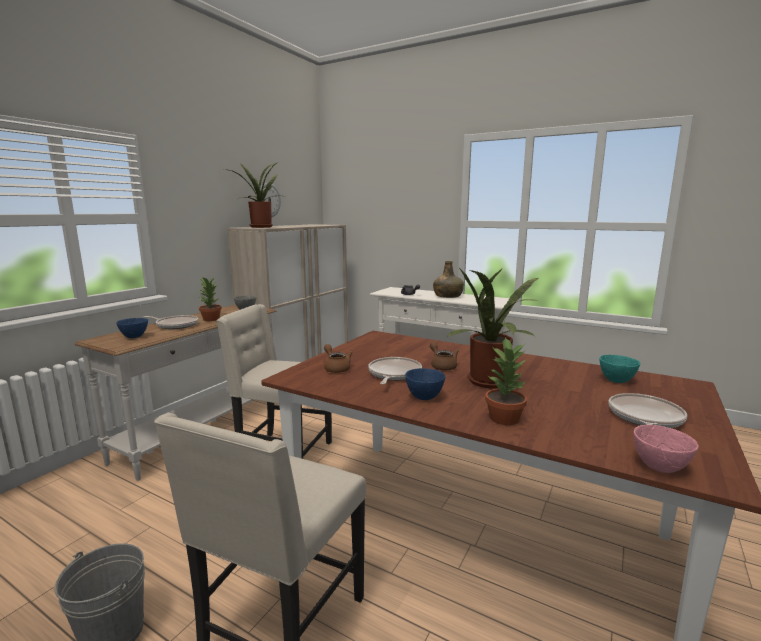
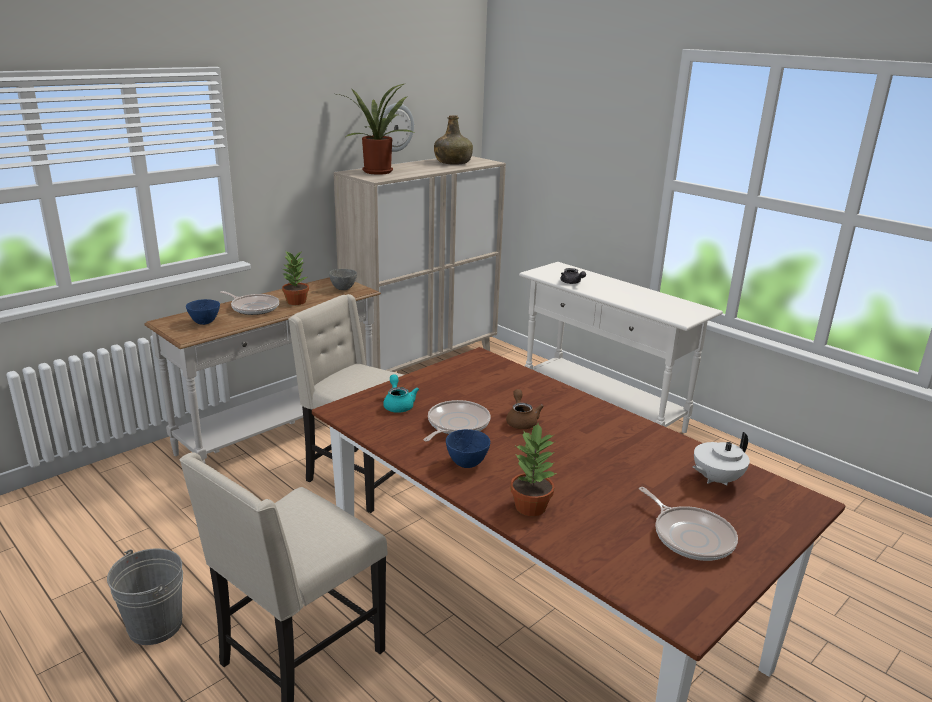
camera: 15 degrees right, 10 degrees up
brown teapot [324,344,353,373] -> turquoise teapot [383,374,419,413]
green bottle [433,261,464,298] -> green bottle moved to [434,115,473,165]
potted plant [446,268,539,388] -> none
turquoise bowl [599,355,640,383] -> white teapot [692,432,750,486]
frying pan [608,393,687,428] -> frying pan turned 105 degrees clockwise [639,487,738,561]
pink bowl [634,425,699,473] -> none

